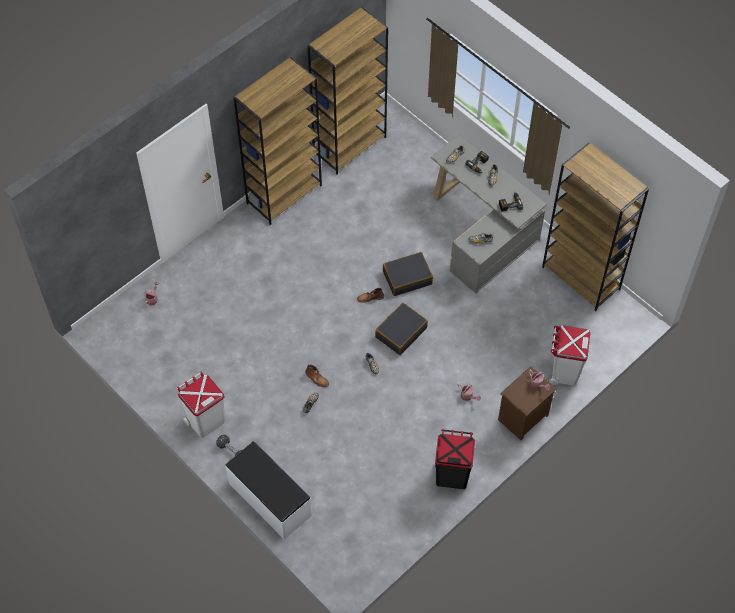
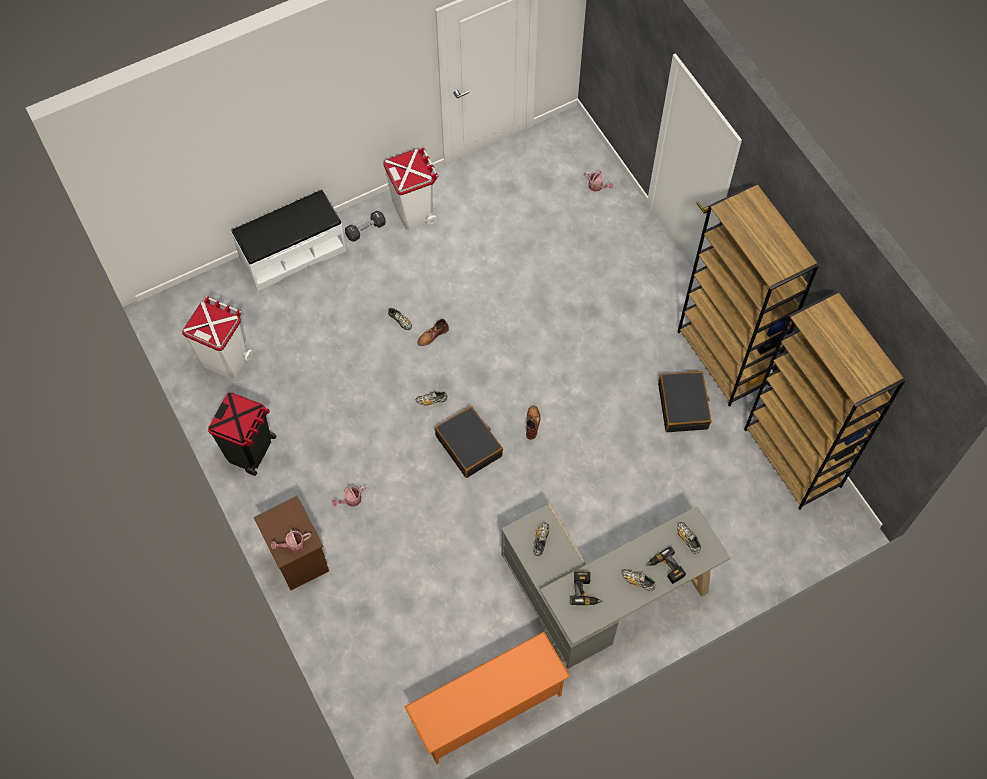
camera: 105 degrees right, 5 degrees up
black suitcase [383,252,433,296] -> black suitcase moved to [658,371,711,432]
brown bookcase [542,143,649,311] -> orange shoe rack [404,632,570,764]
white trash can [549,326,590,386] -> white trash can moved to [182,296,253,379]

